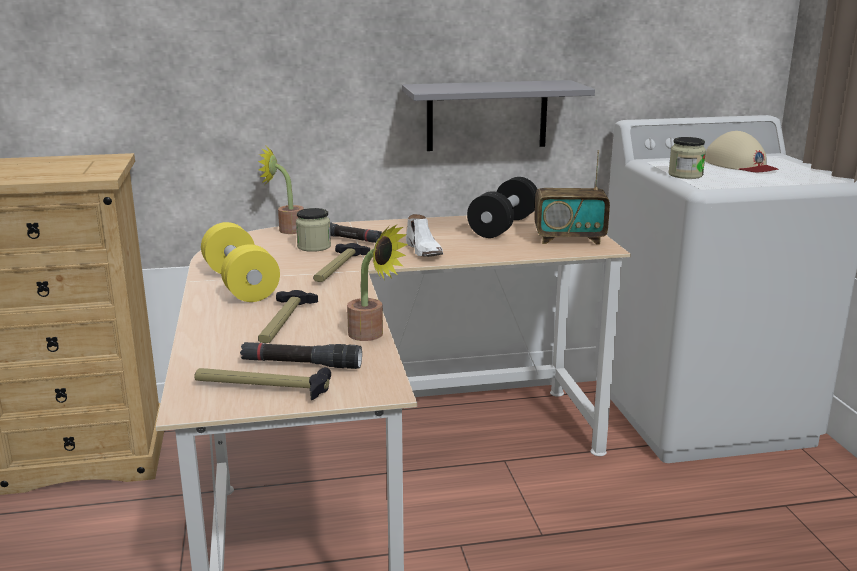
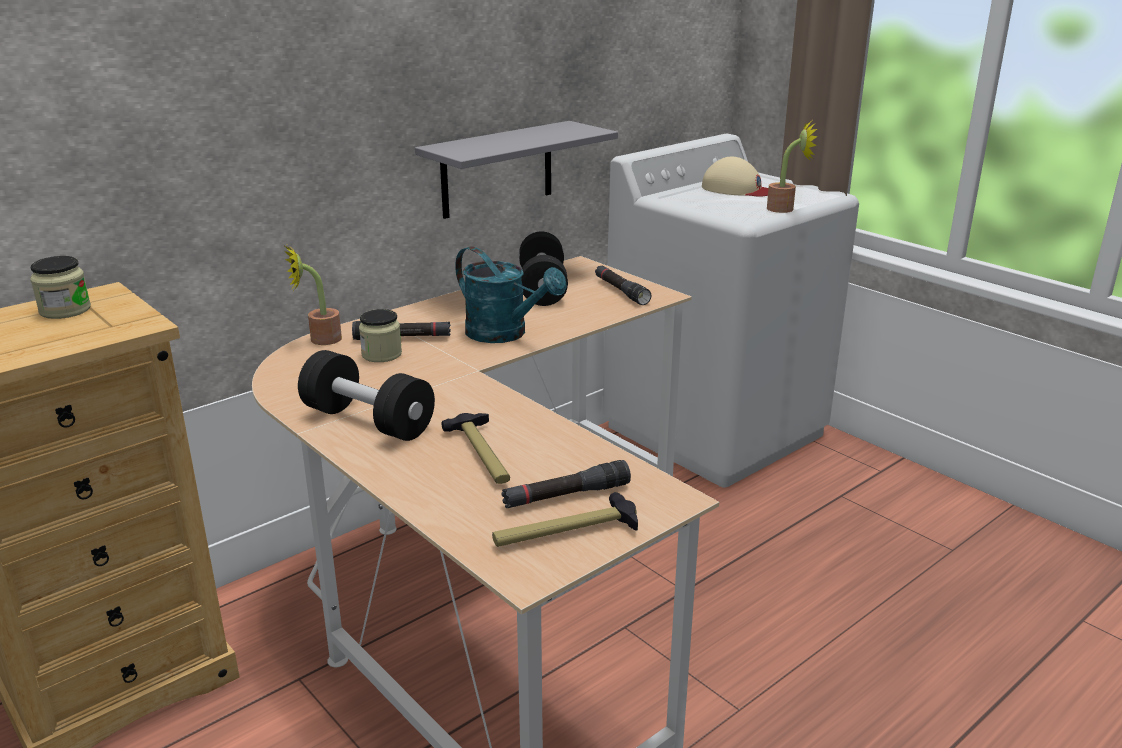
camera: 30 degrees left, 5 degrees up
yellow dumbbell [201,222,280,302] -> black dumbbell [298,350,435,441]
hammer [313,243,370,282] -> none
potted plant [347,224,408,341] -> potted plant moved to [767,121,818,213]
white shoe [406,214,443,257] -> turquoise watering can [455,246,567,343]
radio [534,150,610,245] -> black flashlight [595,266,651,305]
jar [668,137,706,179] -> jar moved to [30,256,91,319]

